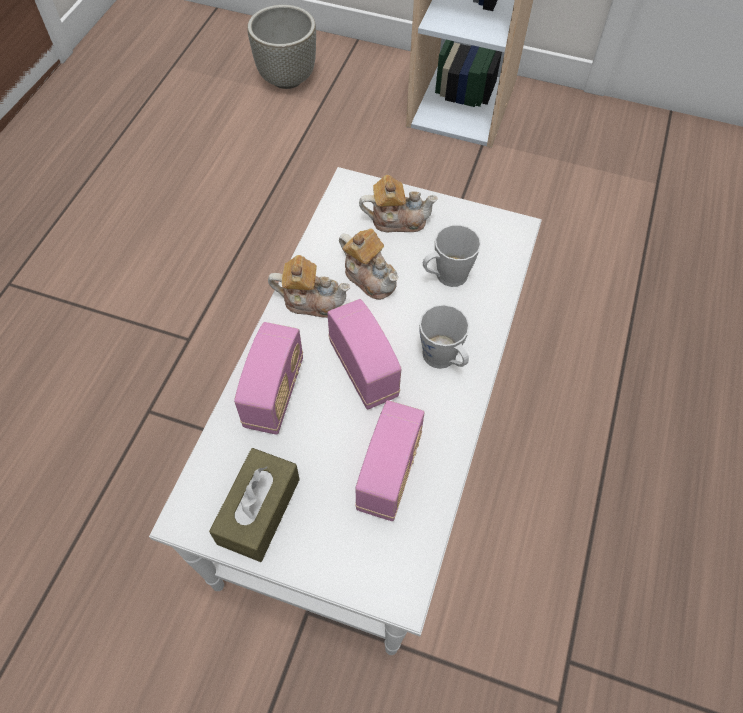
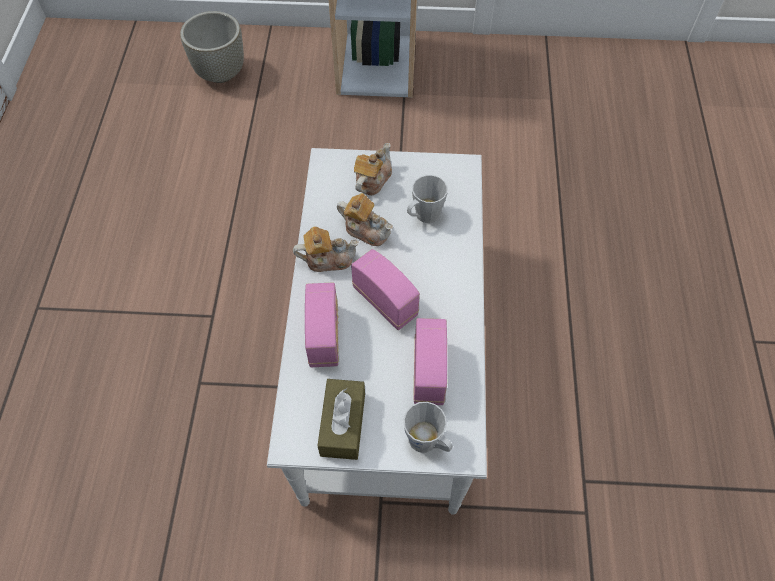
camera: 15 degrees left, 0 degrees up
teapot [359,175,438,232] -> teapot turned 45 degrees counterclockwise [354,143,392,195]
grey mug [419,304,470,369] -> grey mug moved to [404,402,453,453]

